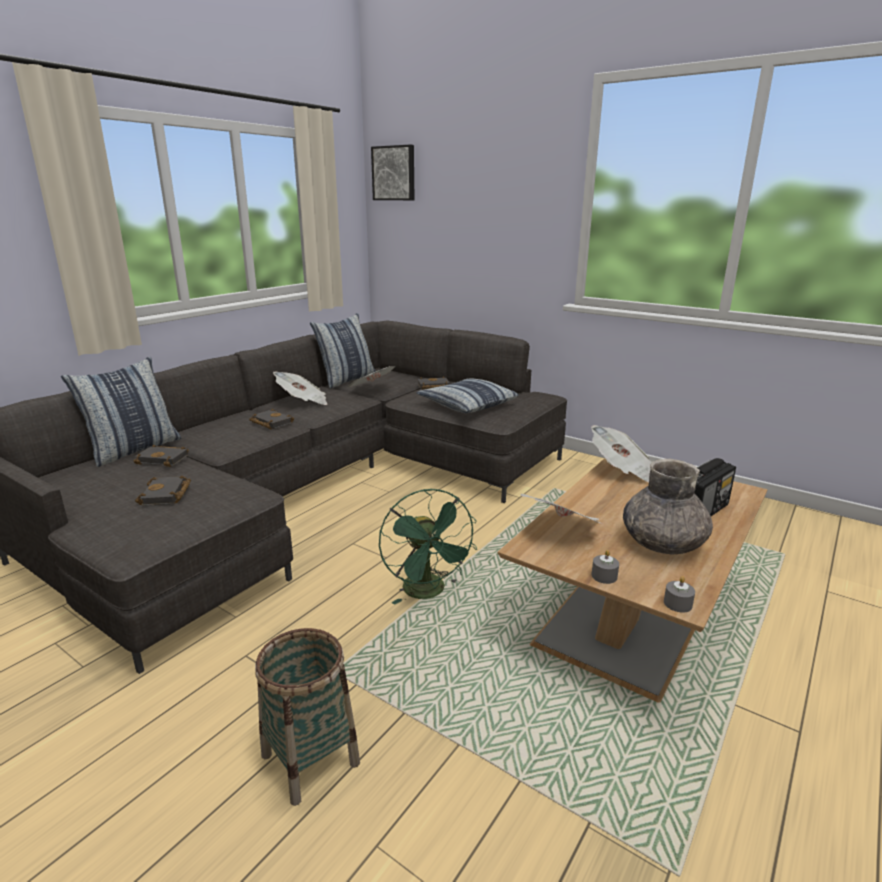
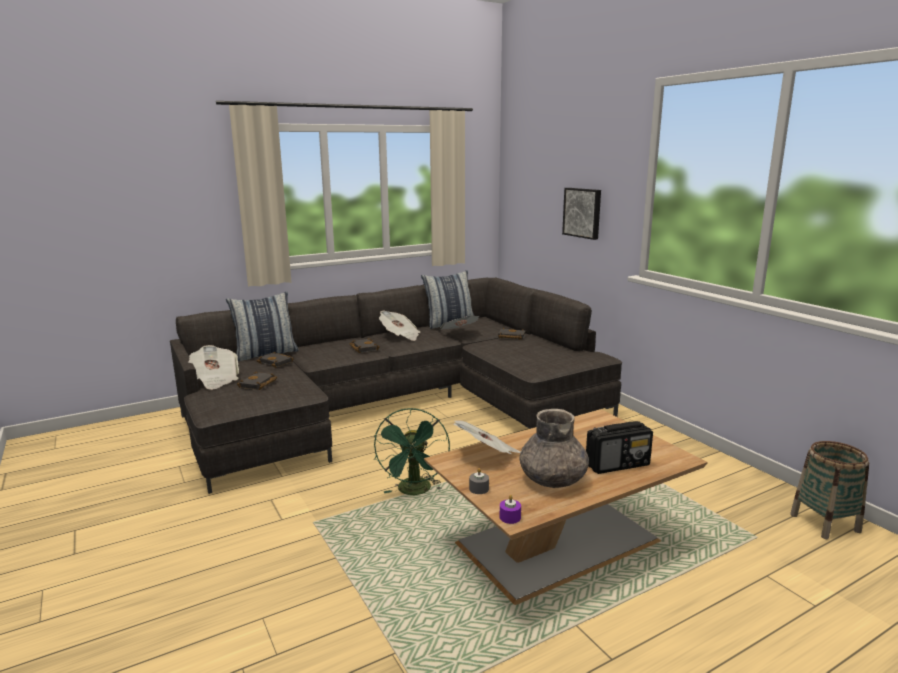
camera: 25 degrees right, 5 degrees down
basket [255,628,360,806] -> basket moved to [790,441,869,539]
picture [371,145,415,200] -> picture moved to [562,188,601,240]
pillow [416,379,519,413] -> none
newspaper [591,425,652,482] -> newspaper moved to [188,345,239,390]
grey candle [664,576,695,613] -> purple candle [500,495,521,524]

